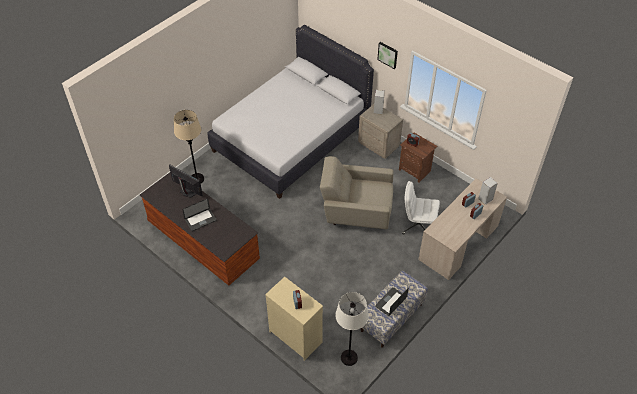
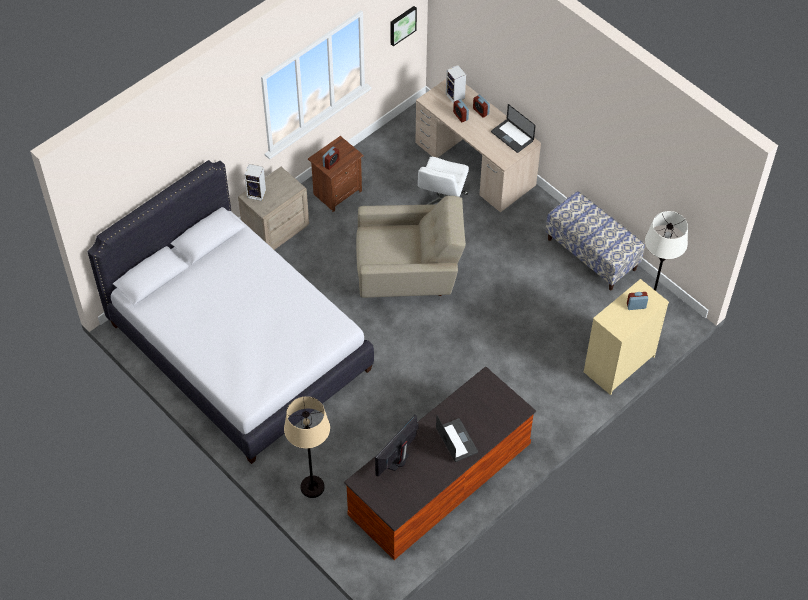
camera: 85 degrees left, 5 degrees up
beige armchair [320,156,393,229] -> beige armchair turned 105 degrees counterclockwise [356,196,466,298]
laptop [375,287,409,316] -> laptop moved to [491,104,536,153]
picture [377,42,398,69] -> picture moved to [391,6,417,46]

